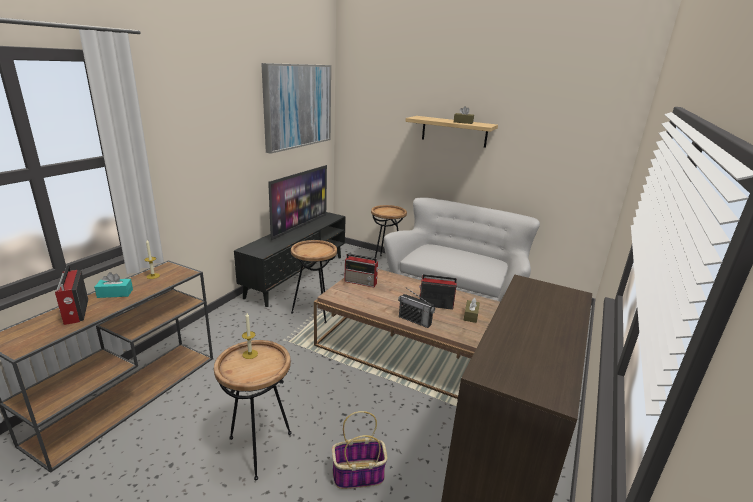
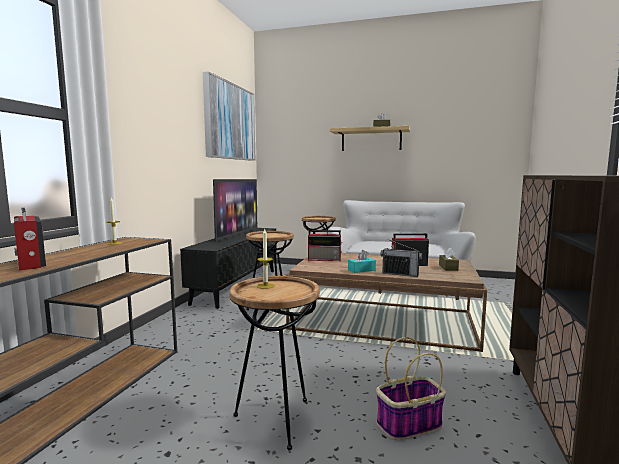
camera: 10 degrees left, 15 degrees down
turquoise tissue box [94,272,133,298] -> turquoise tissue box moved to [348,250,376,273]

